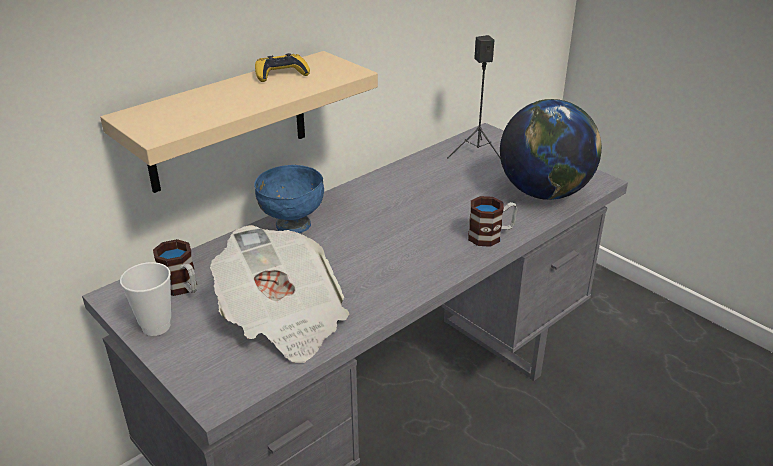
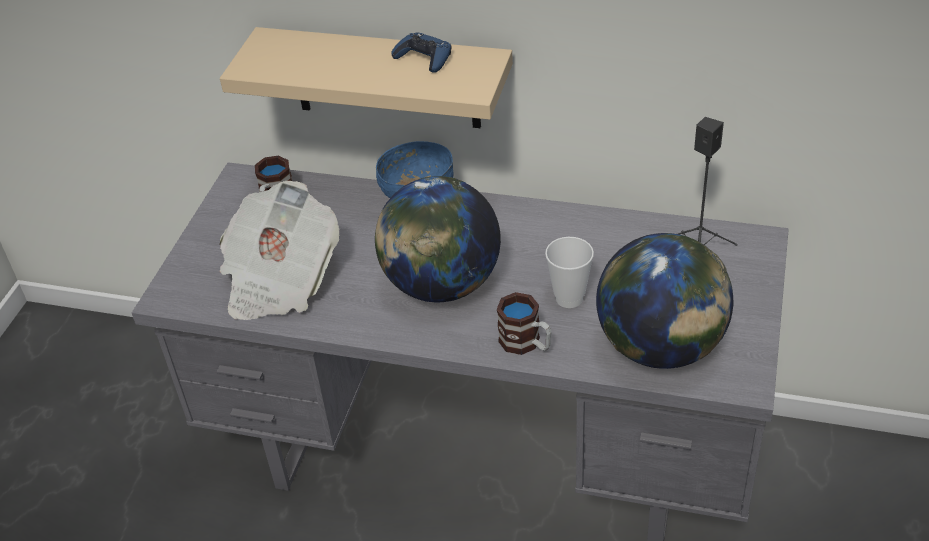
camera: 60 degrees right, 10 degrees up
cup [120,262,171,336] -> cup moved to [545,237,594,308]
yellow game controller [255,53,310,82] -> blue game controller [391,33,452,73]
none -> globe [375,176,501,303]

